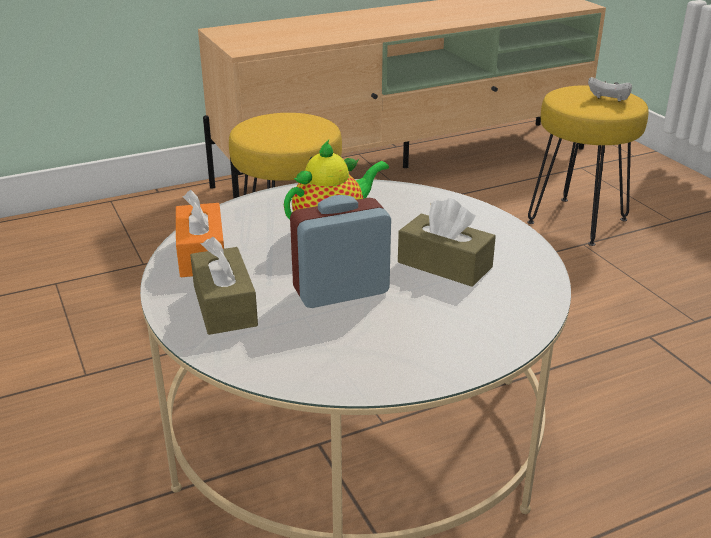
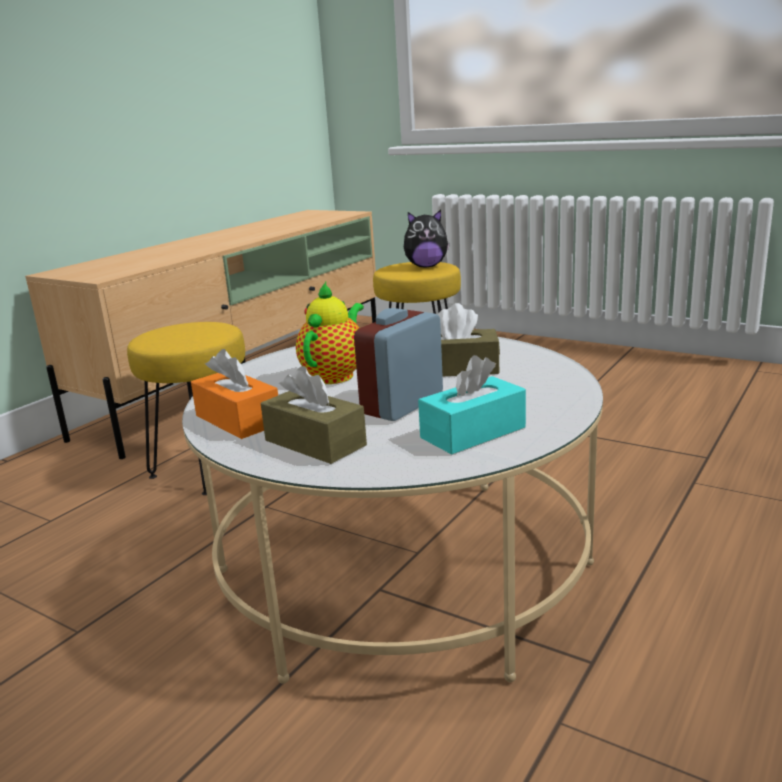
camera: 30 degrees left, 10 degrees down
white game controller [588,77,632,102] -> plush toy [404,210,450,267]
none -> turquoise tissue box [418,355,526,454]

